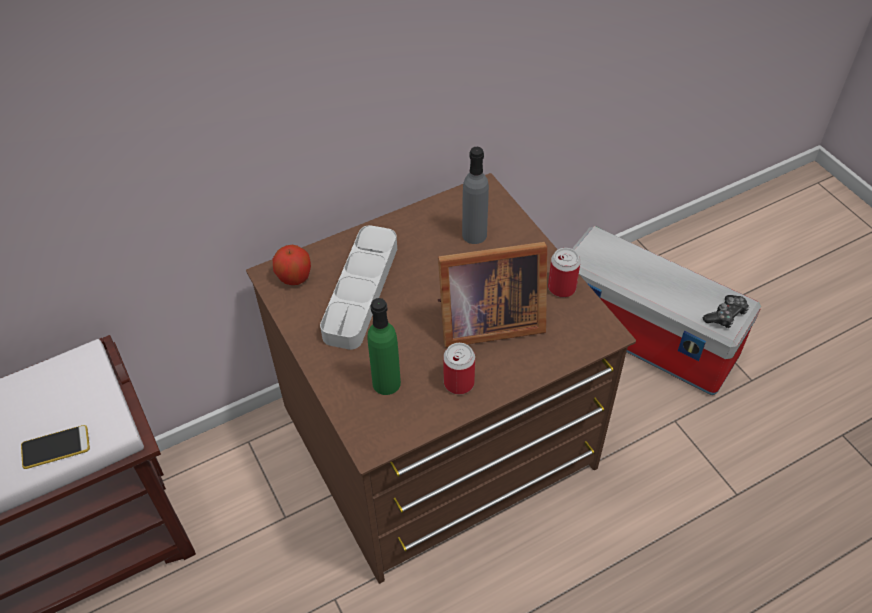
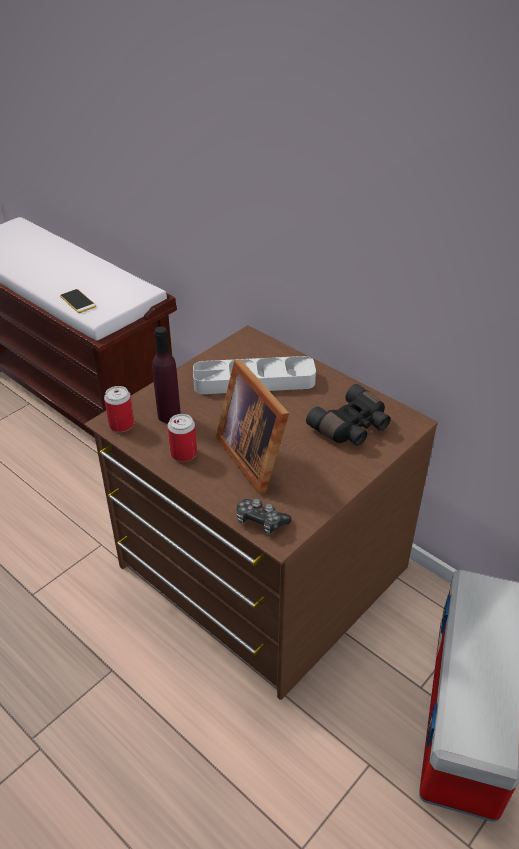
camera: 70 degrees right, 10 degrees down
apple [273,245,311,285] -> none
green bottle [367,298,401,395] -> purple bottle [152,326,181,423]
grey bottle [462,147,489,244] -> black binoculars [306,384,391,446]
can [548,248,581,297] -> can moved to [104,386,134,432]
game controller [703,295,749,328] -> game controller moved to [237,498,292,534]

